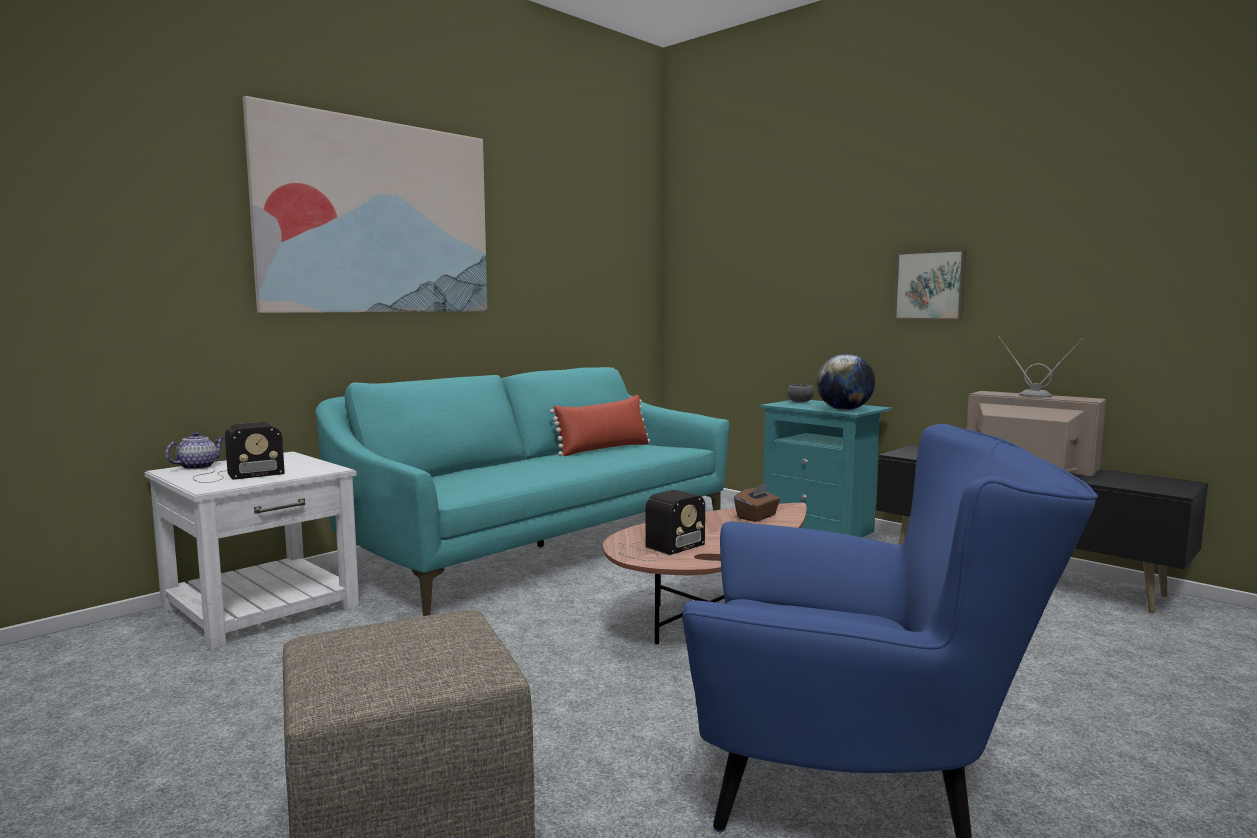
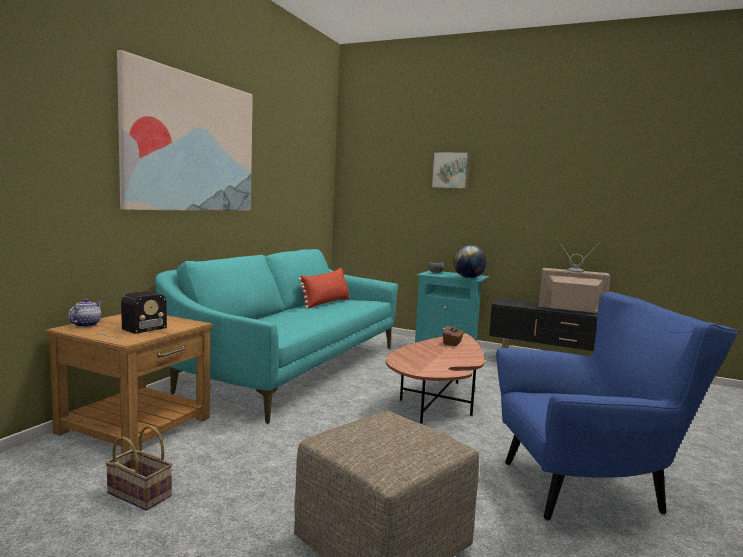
camera: 20 degrees left, 0 degrees up
white side table [144,451,359,650] -> brown side table [45,314,213,454]
radio [618,490,705,561] -> none
picture [894,250,967,320] -> picture moved to [431,151,470,189]
none -> basket [105,425,173,511]

